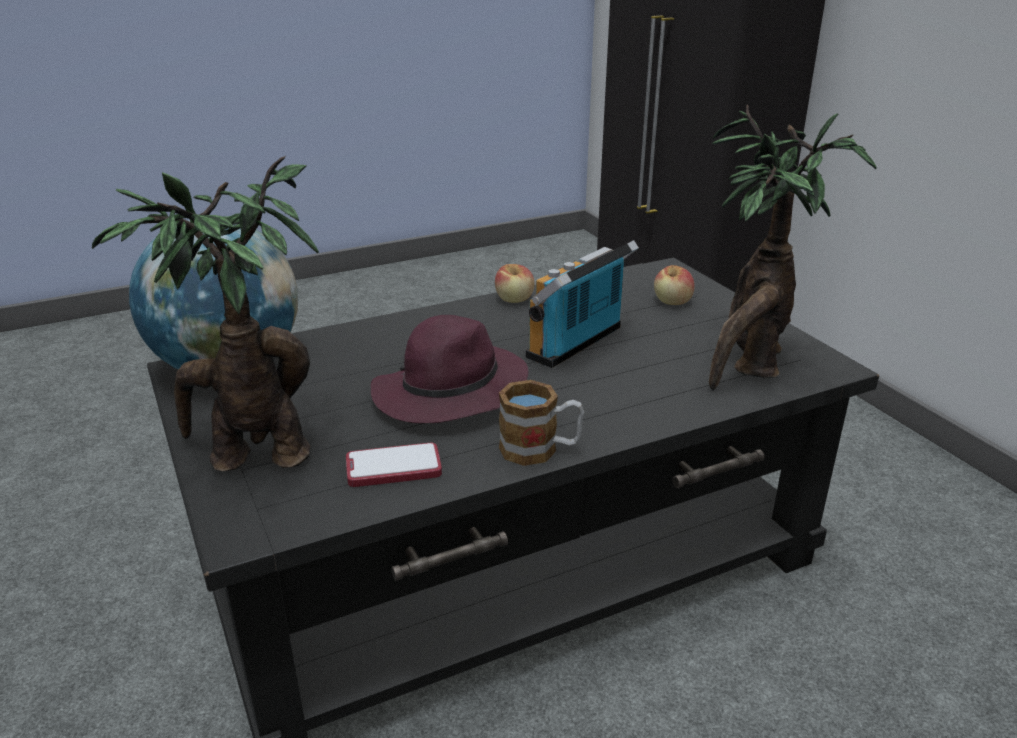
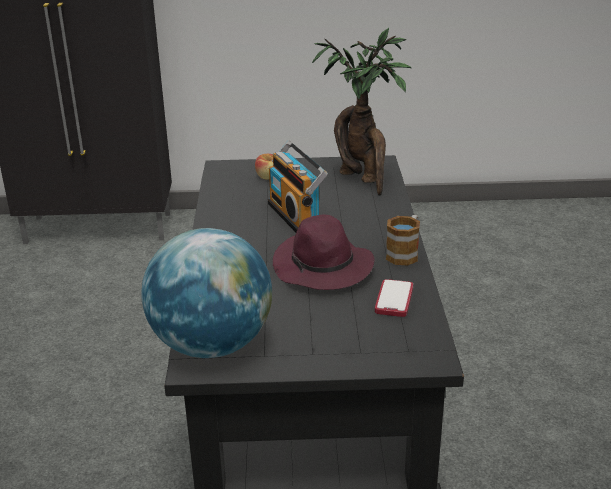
camera: 65 degrees left, 0 degrees up
potted plant [92,156,319,471] -> none
apple [495,264,535,303] -> none

